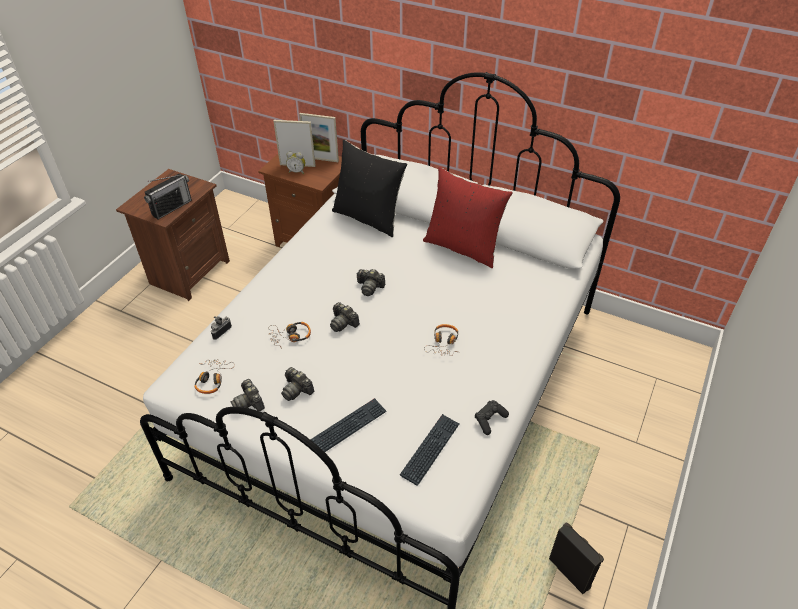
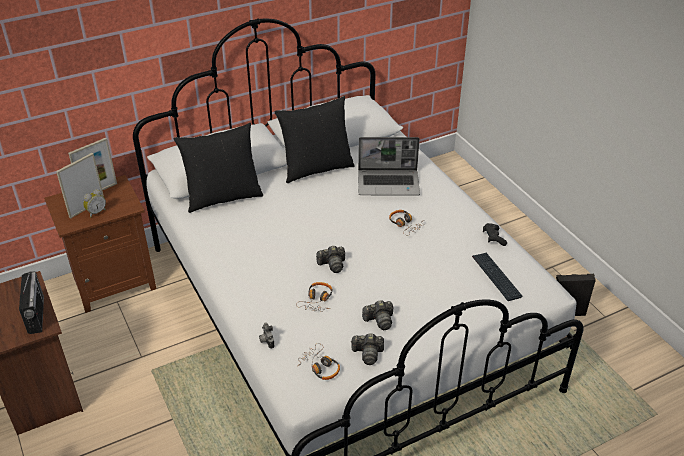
camera: 55 degrees left, 5 degrees down
keyboard [310,398,387,452] -> none
camera [356,269,385,296] -> none
red pillow [423,167,513,268] -> black pillow [274,96,355,183]
none -> laptop [358,137,420,196]

